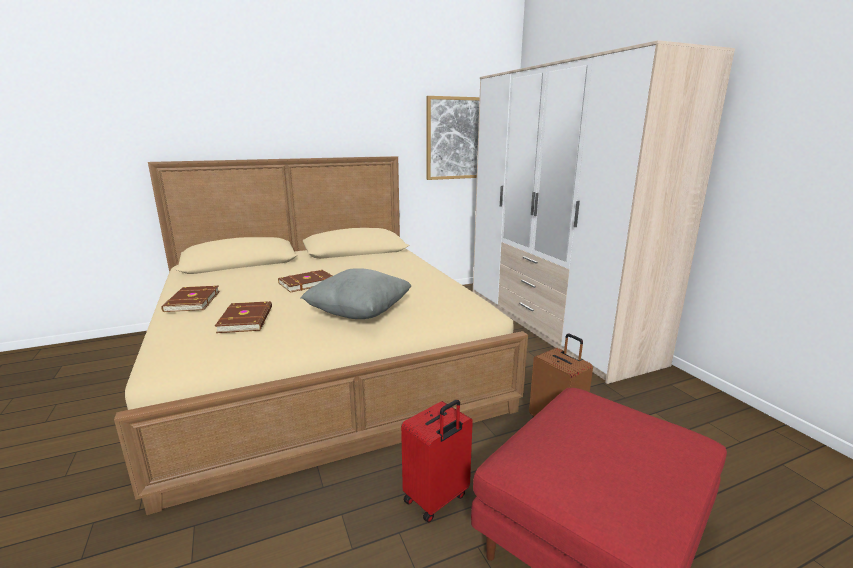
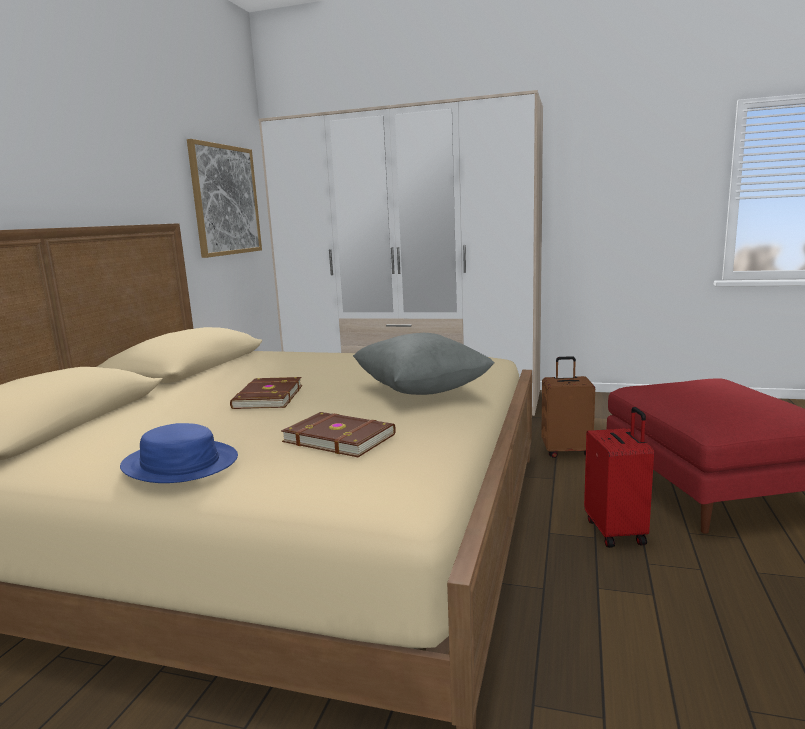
camera: 50 degrees left, 5 degrees down
brown book [161,286,220,312] -> blue hat [120,423,238,483]

